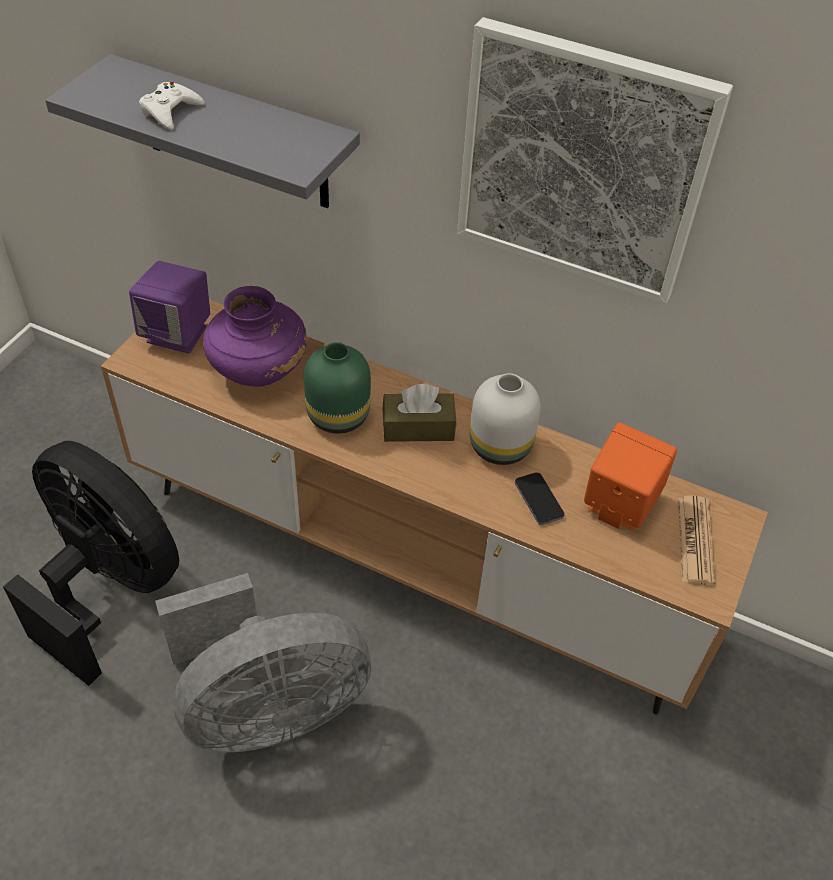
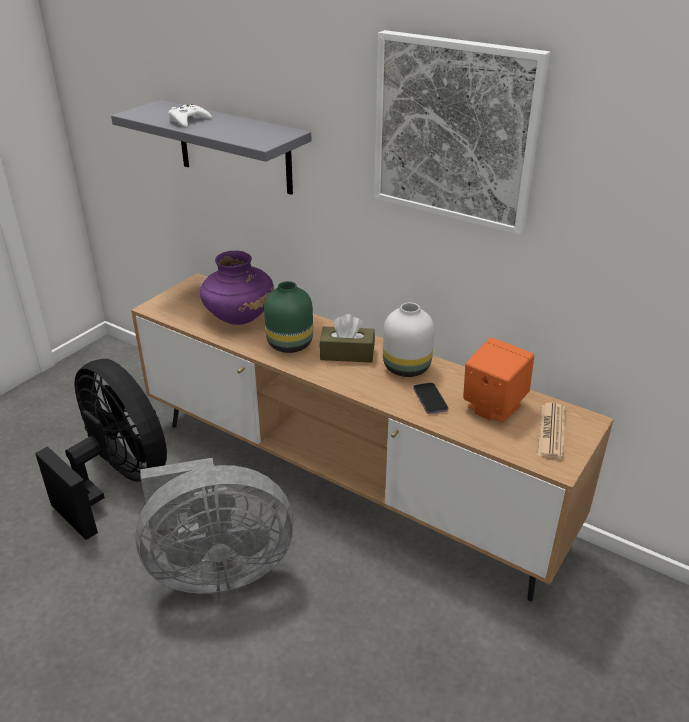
camera: 10 degrees right, 15 degrees down
purple speaker [129,261,210,353] -> none

